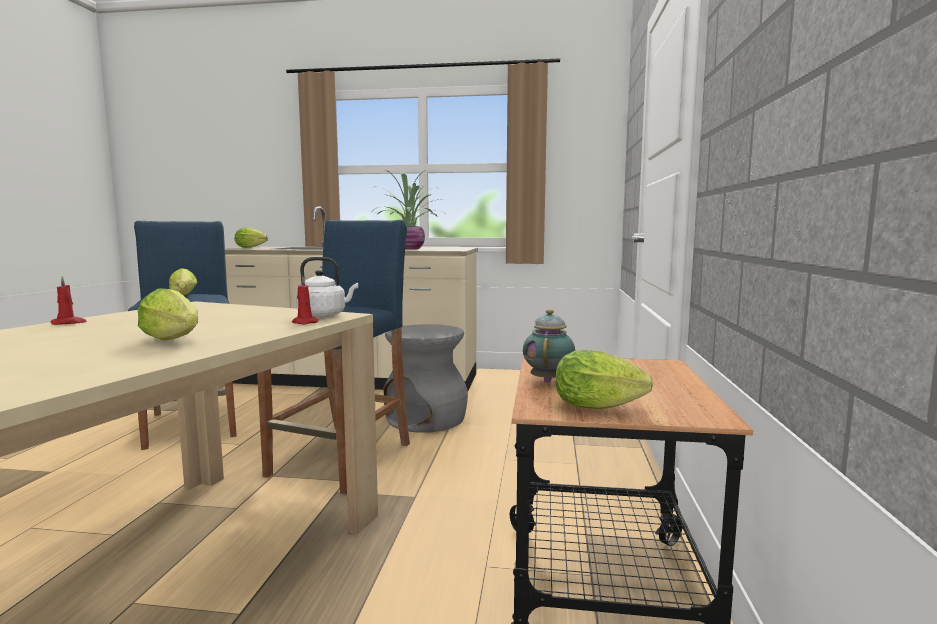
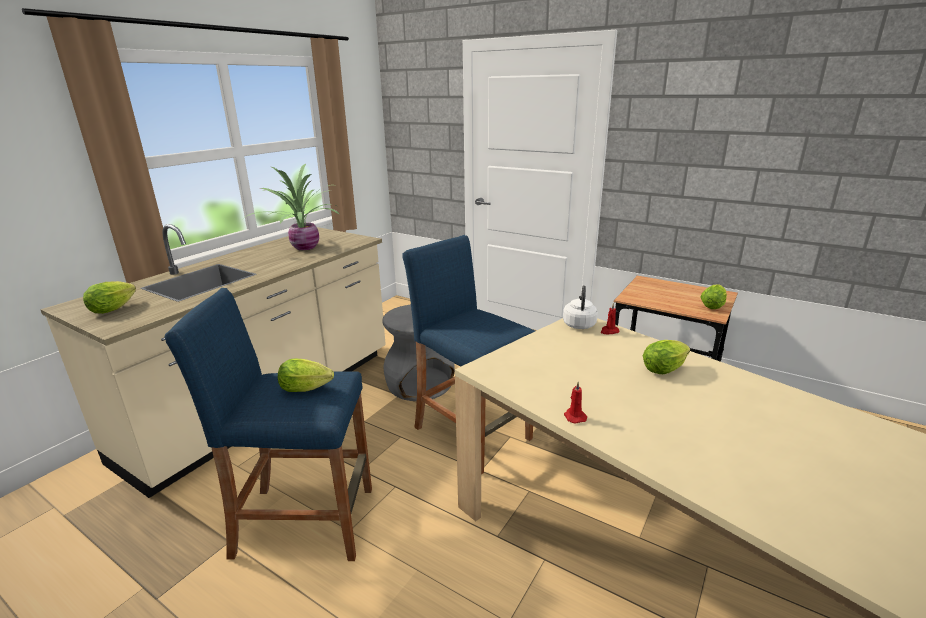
camera: 65 degrees left, 15 degrees up
teapot [523,309,575,383] -> none

